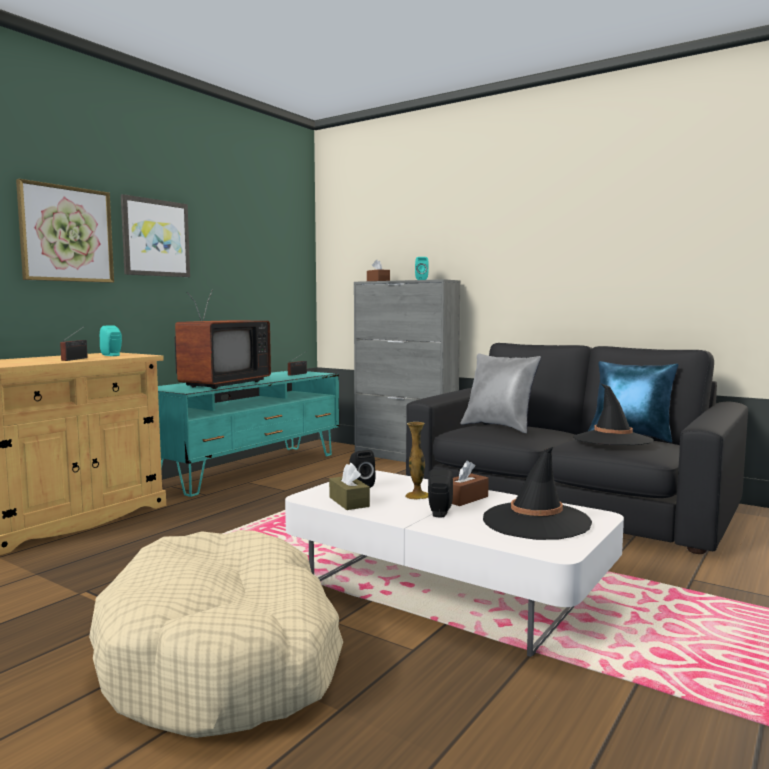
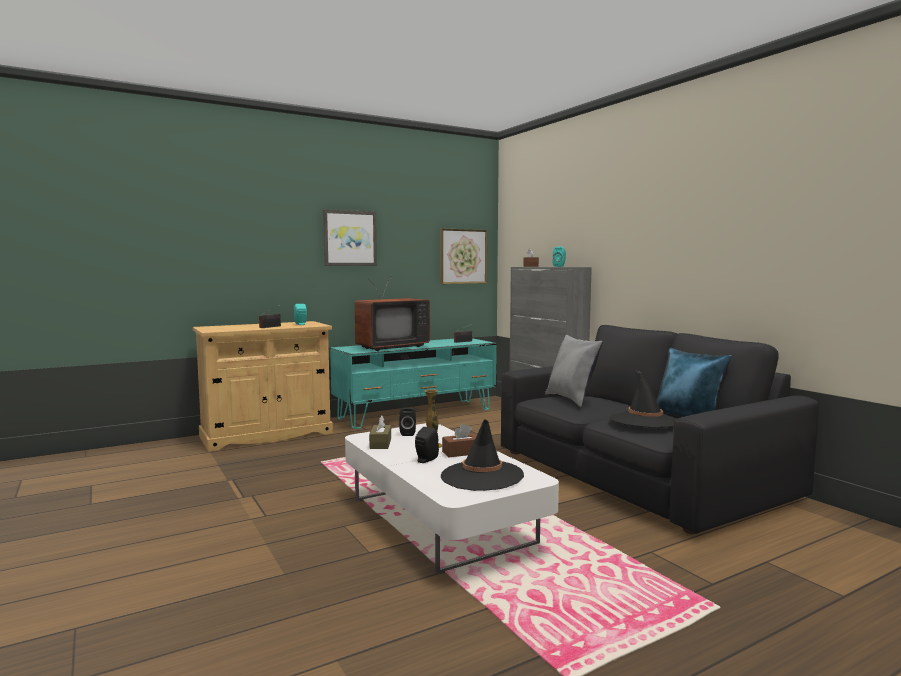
camera: 25 degrees right, 0 degrees up
picture [16,179,114,283] -> picture moved to [440,228,488,284]
beige dog bed [89,530,343,738] -> none

